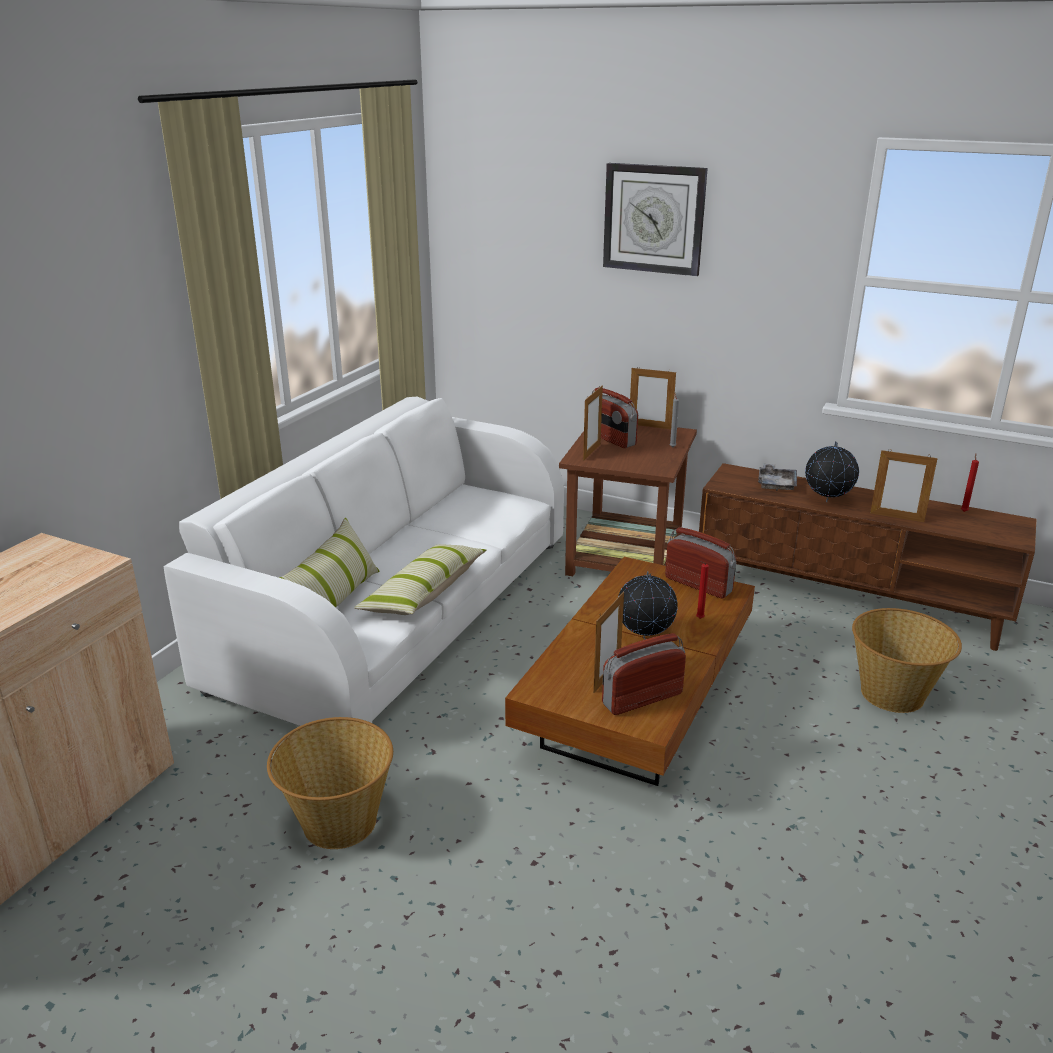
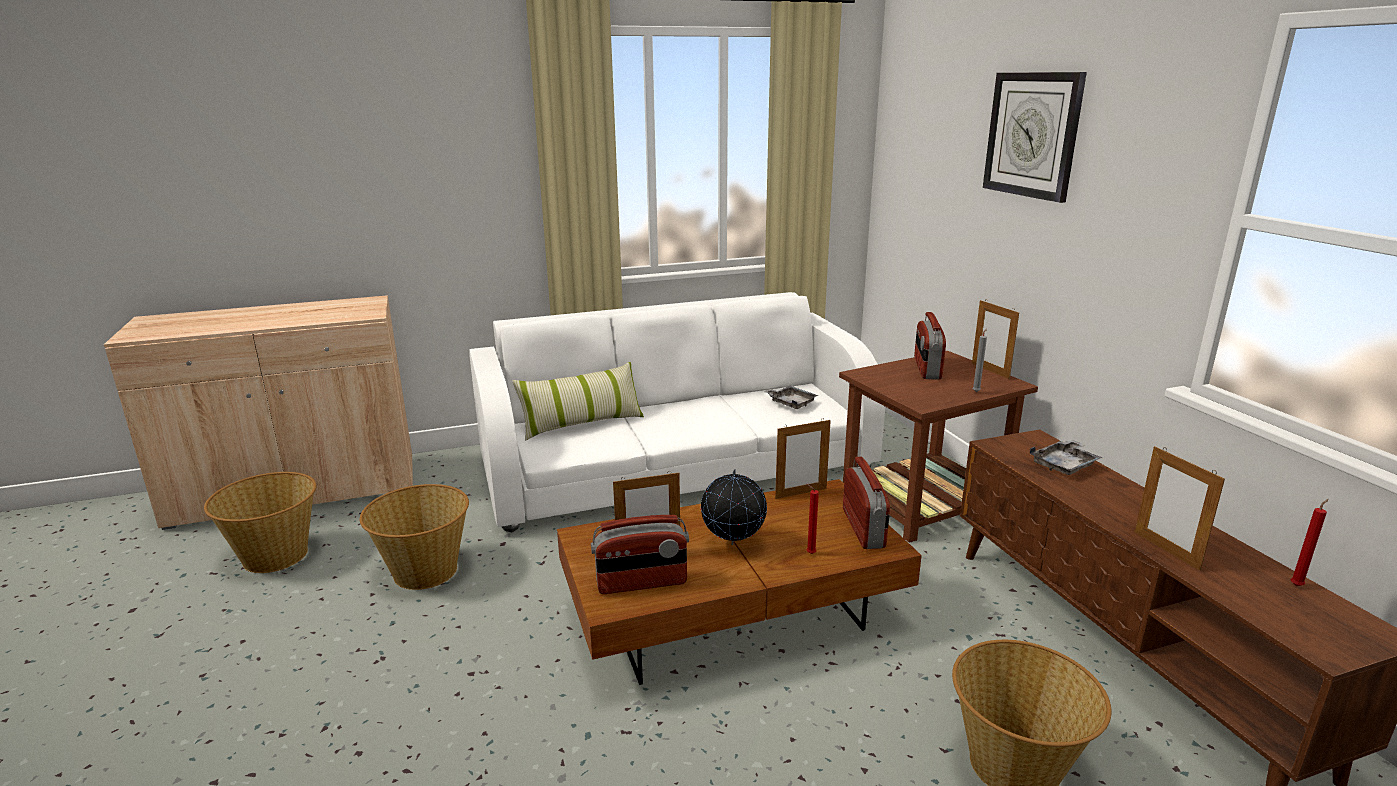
camera: 45 degrees right, 5 degrees down
pillow [354,544,487,615] -> none
picture frame [583,385,603,461] -> picture frame moved to [775,418,831,499]
radio [602,633,686,715] -> radio turned 150 degrees clockwise [591,515,689,594]
globe [805,441,859,502] -> none
none -> basket [204,472,316,573]
none -> grey tray [763,386,818,409]

